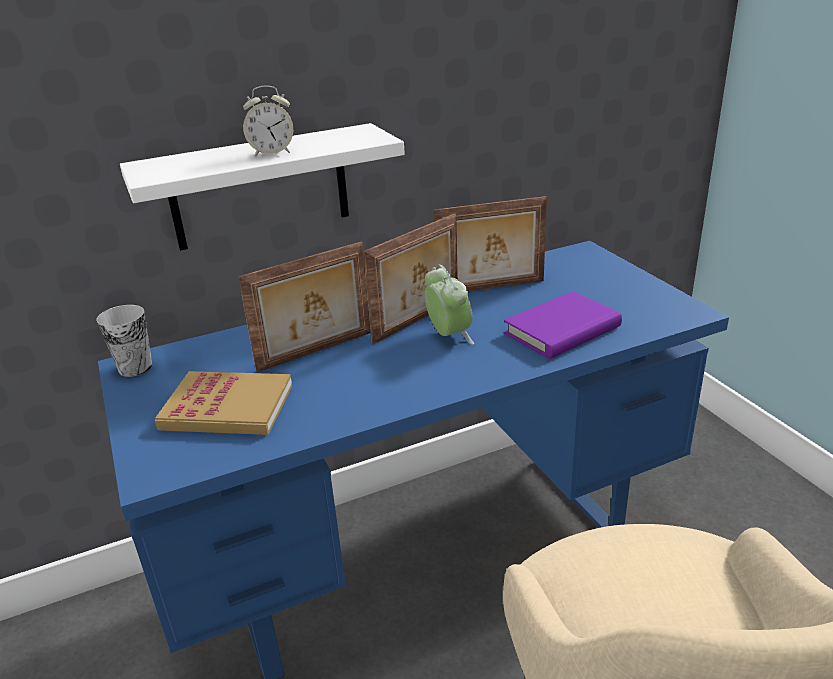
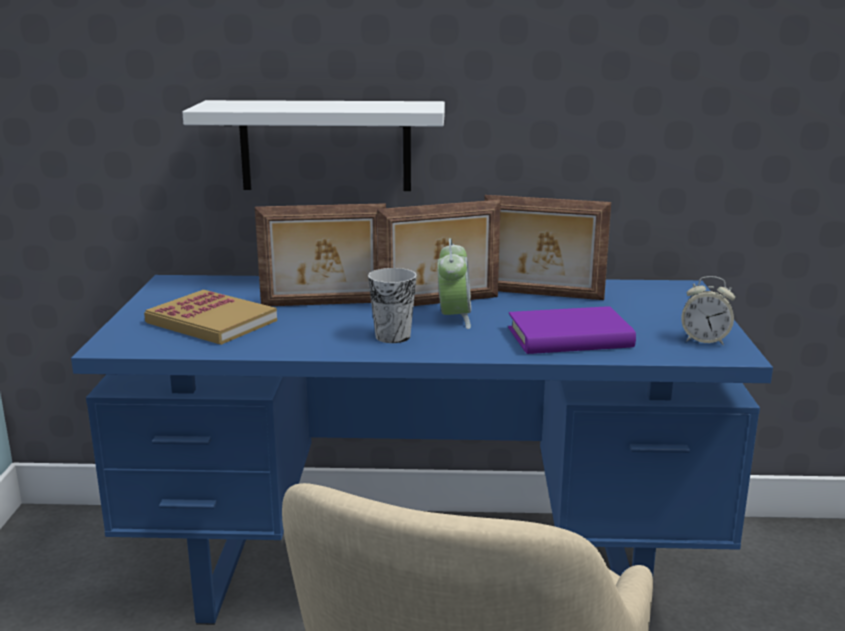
camera: 25 degrees right, 10 degrees down
cup [96,305,152,377] -> cup moved to [368,268,417,343]
alarm clock [243,85,293,157] -> alarm clock moved to [681,276,735,345]

